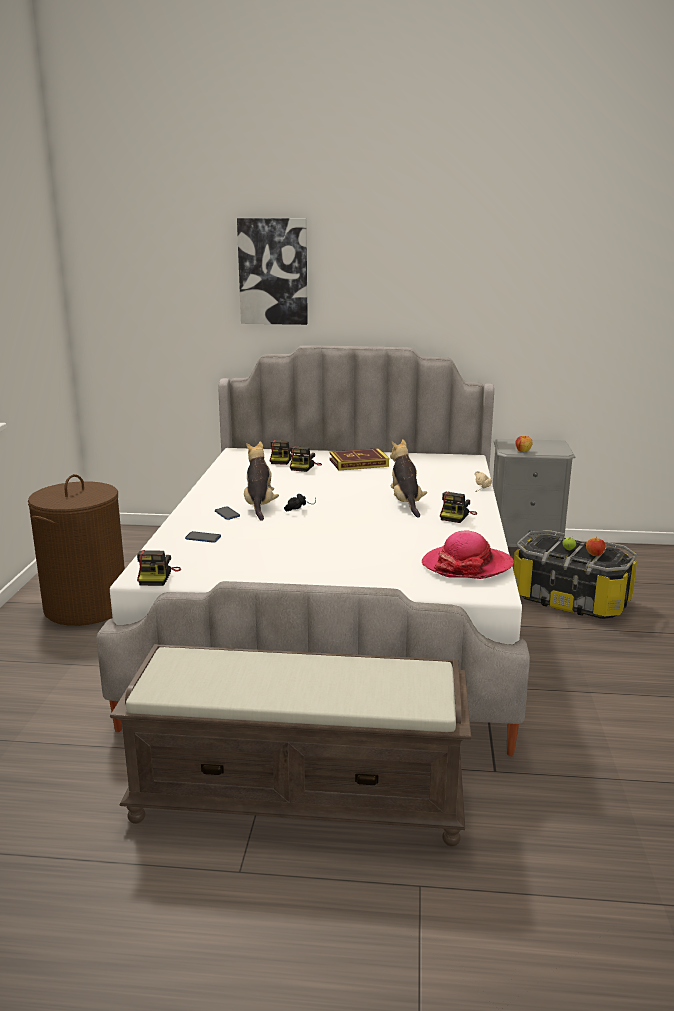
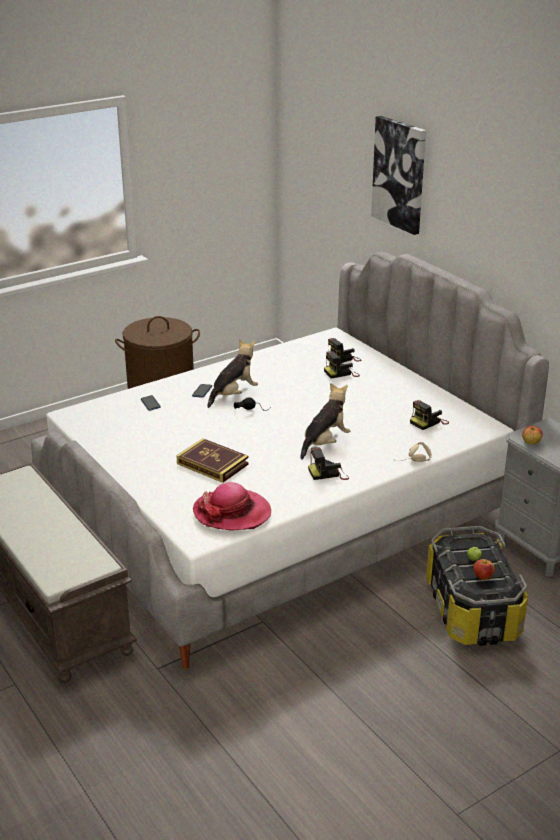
camera: 50 degrees right, 10 degrees up
camera [137,550,181,586] -> camera moved to [410,400,449,430]
book [330,448,389,471] -> book moved to [176,438,249,483]

